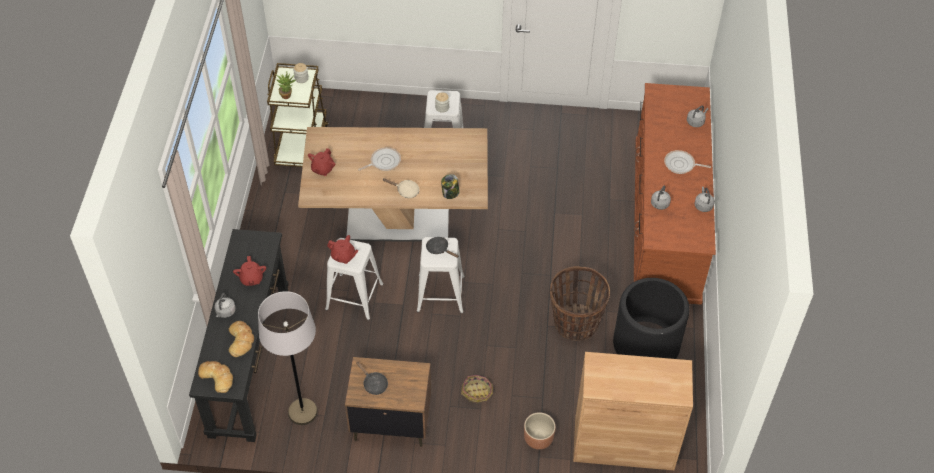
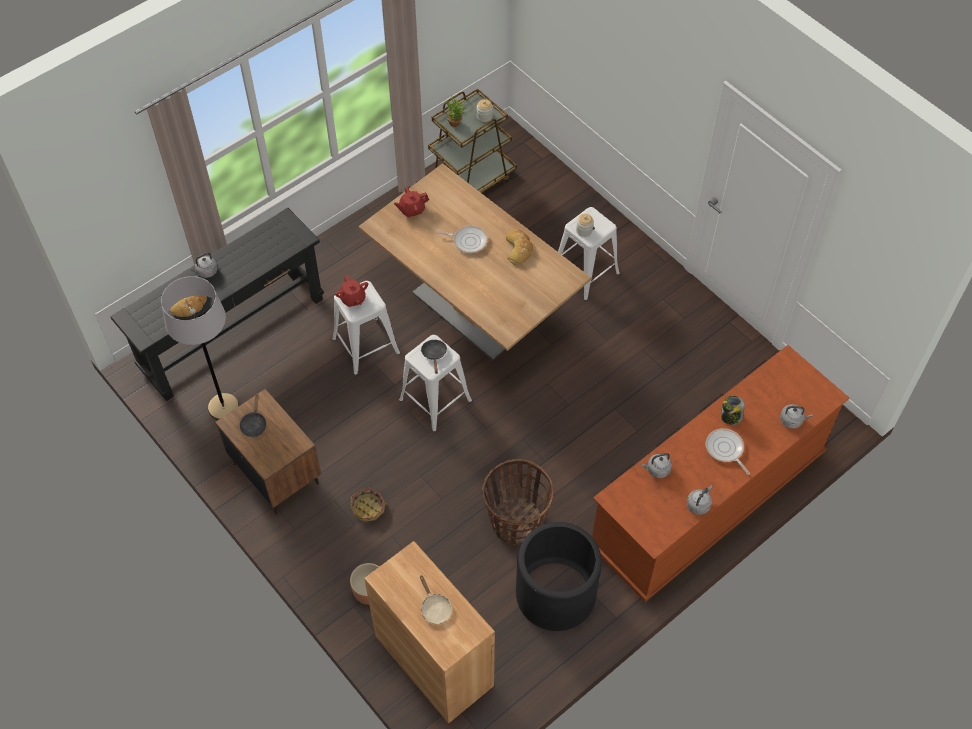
camera: 45 degrees right, 5 degrees up
bread [198,361,233,393] -> bread moved to [506,229,533,265]
red teapot [233,256,266,286] -> none
beige frying pan [383,178,420,198] -> beige frying pan moved to [420,576,452,624]
jar [441,174,460,199] -> jar moved to [721,396,745,425]

